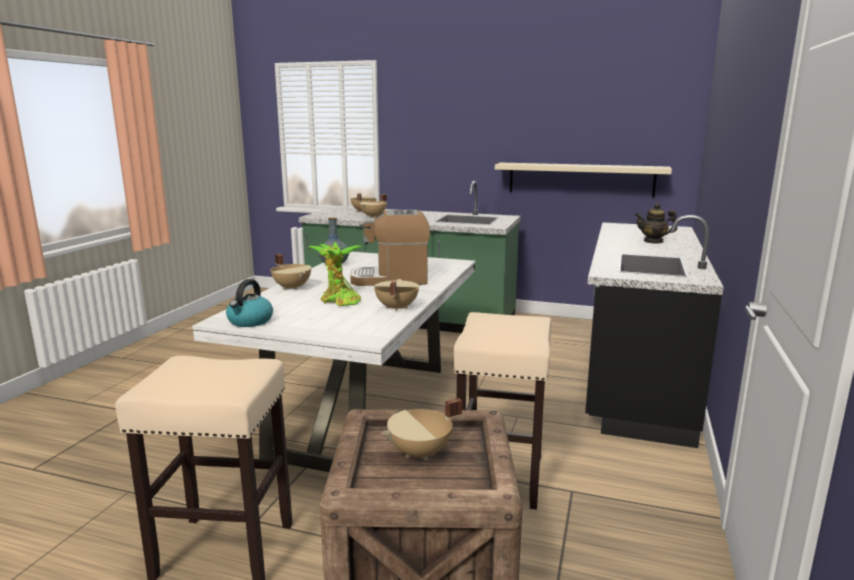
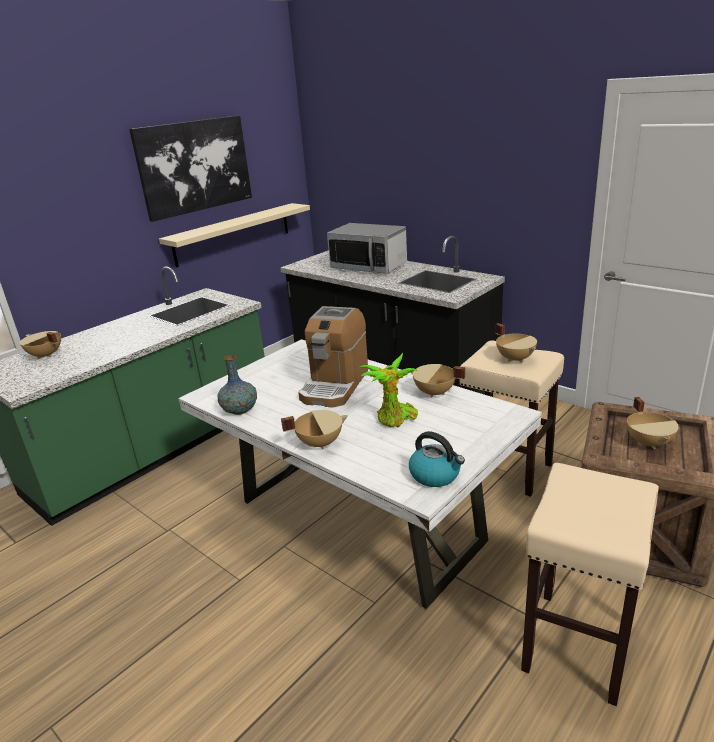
camera: 65 degrees left, 10 degrees up
beige cooking pot [359,194,387,218] -> beige cooking pot moved to [495,323,537,362]
teapot [635,203,677,243] -> microwave [327,223,407,274]
none -> picture [129,115,252,222]

